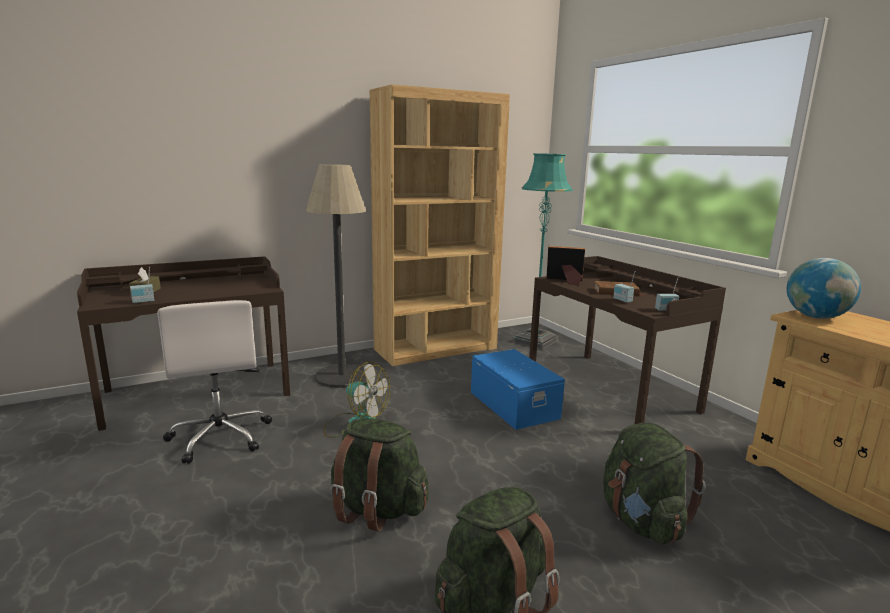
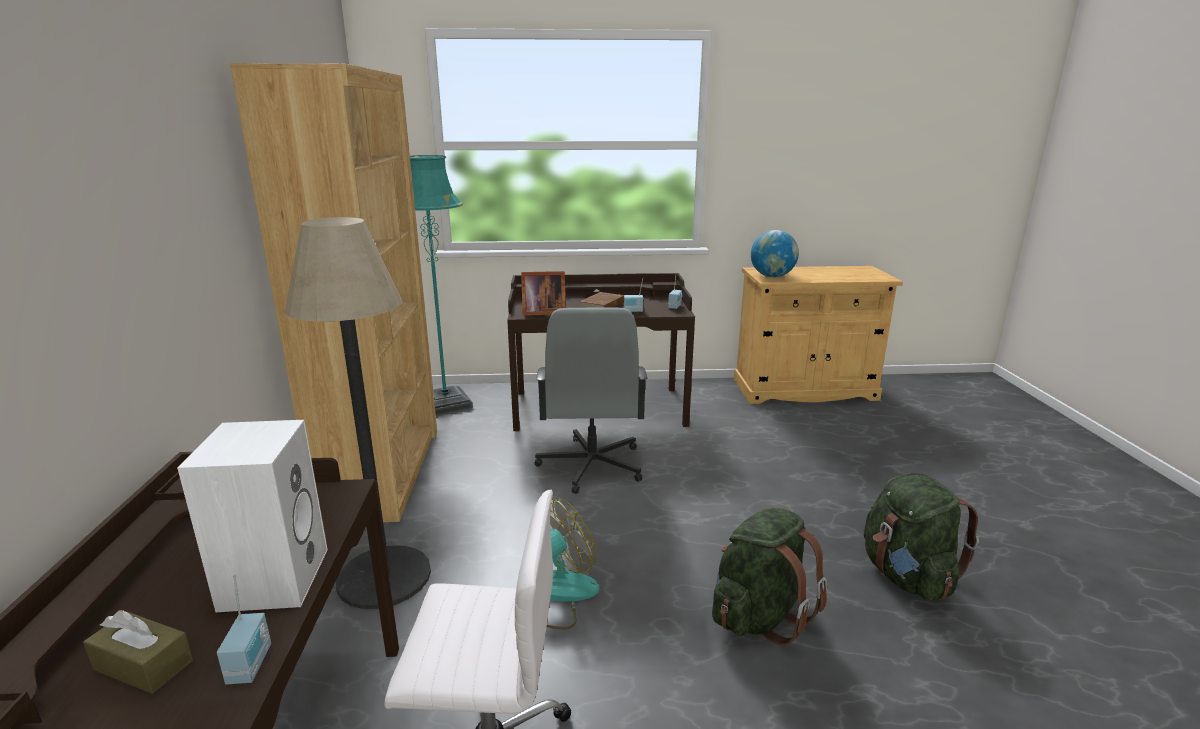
camera: 65 degrees left, 5 degrees up
blue storage box [471,349,565,430] -> grey office chair [534,308,647,494]
picture frame [546,246,585,285] -> picture frame turned 135 degrees counterclockwise [521,271,566,316]
green backpack [603,423,706,545] -> none
none -> white speaker [177,420,328,612]

